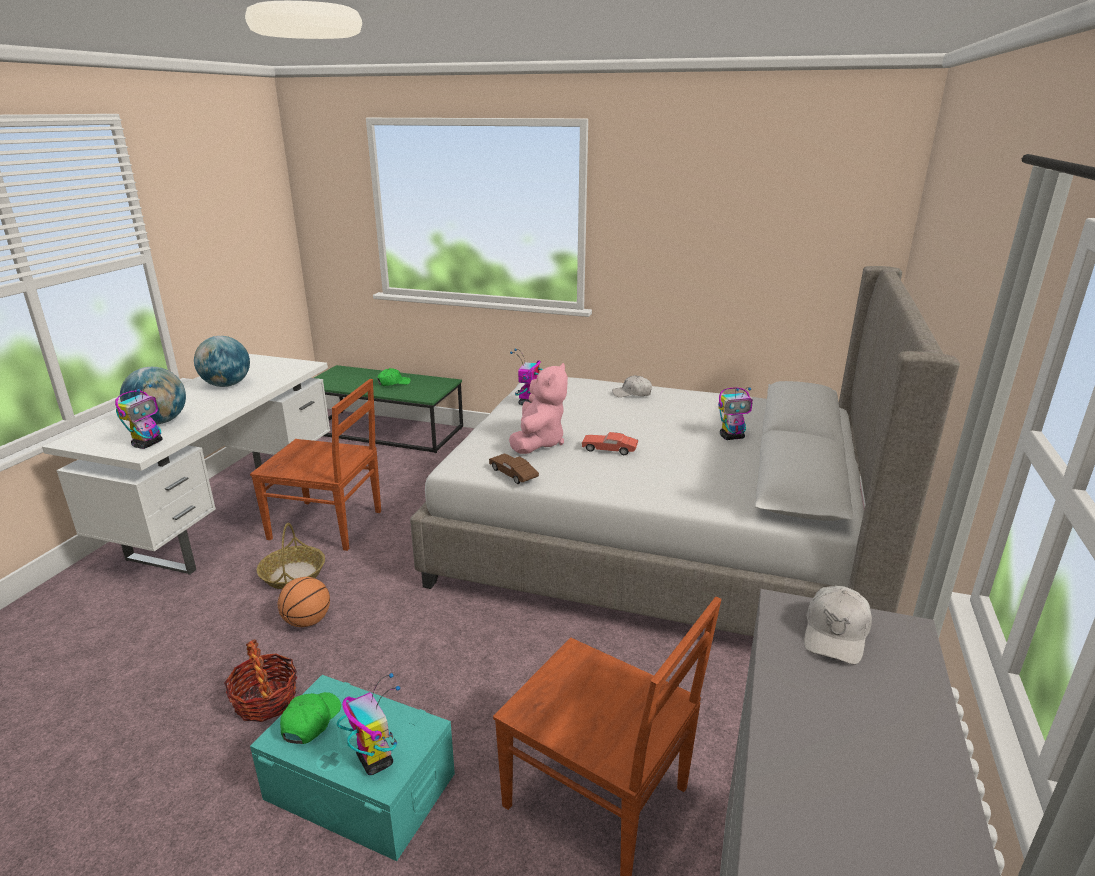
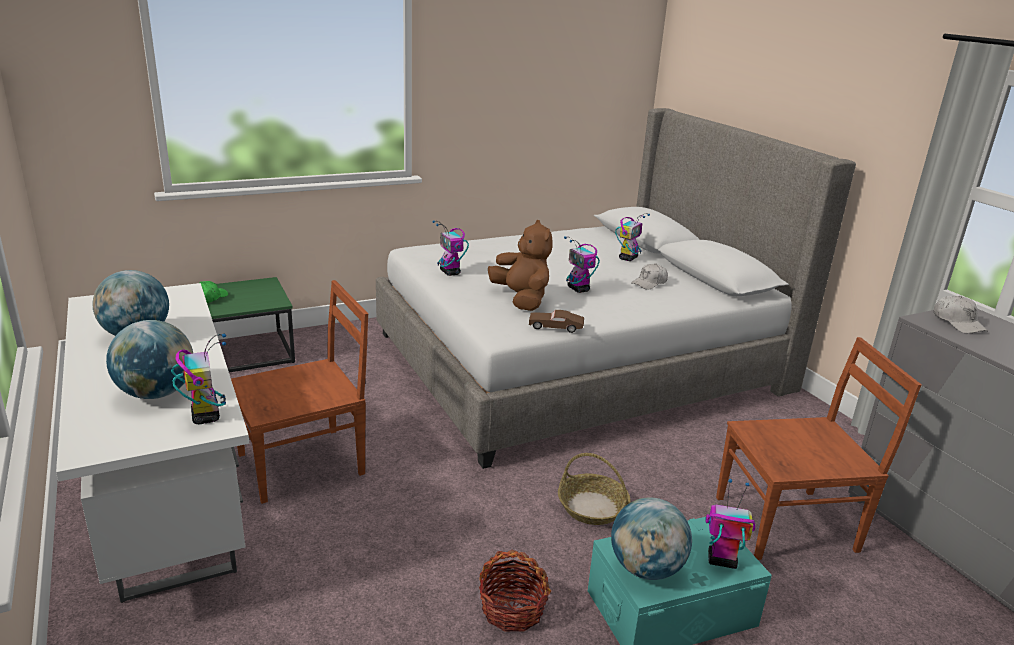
camera: 45 degrees left, 0 degrees up
basket [257,523,325,589] -> basket moved to [558,453,630,525]
basketball [278,577,330,627] -> none
green cap [280,692,341,744] -> globe [611,497,692,580]
pink plush toy [509,363,568,454] -> brown plush toy [488,220,553,311]
red toy car [582,432,638,455] -> toy robot [564,236,600,293]
white cap [612,375,652,397] -> white cap moved to [631,264,668,290]

